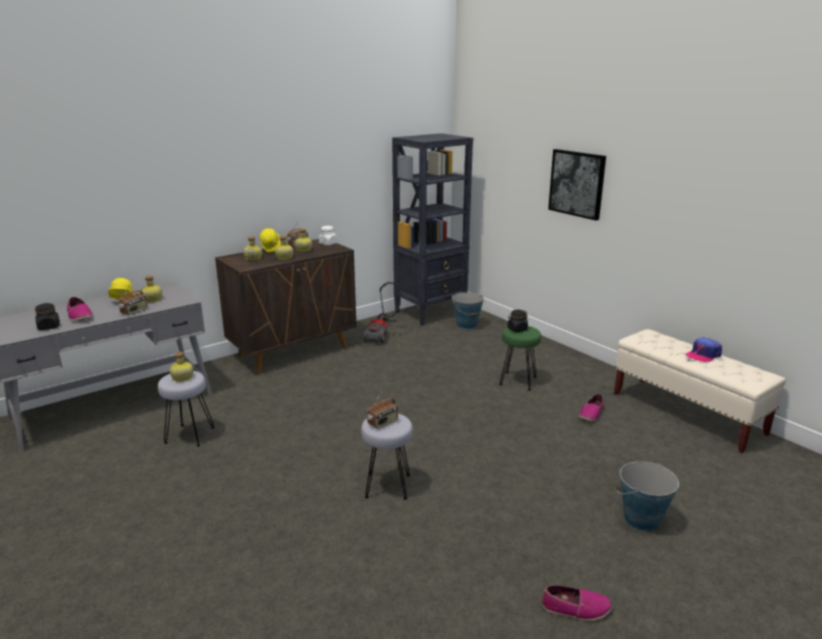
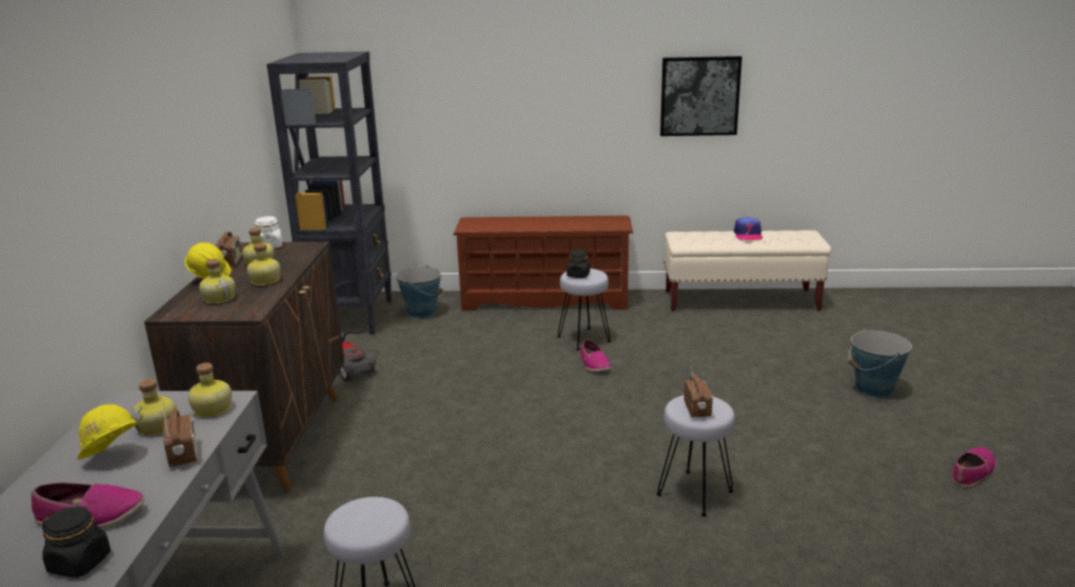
camera: 50 degrees left, 0 degrees up
bottle [170,352,193,382] -> bottle moved to [188,363,232,417]
green stool [499,326,541,390] -> grey stool [557,268,611,351]
picture [548,149,606,221] -> picture moved to [660,56,742,136]
shoe [579,394,604,421] -> shoe moved to [580,339,611,372]
none -> brown shoe rack [453,215,633,311]

